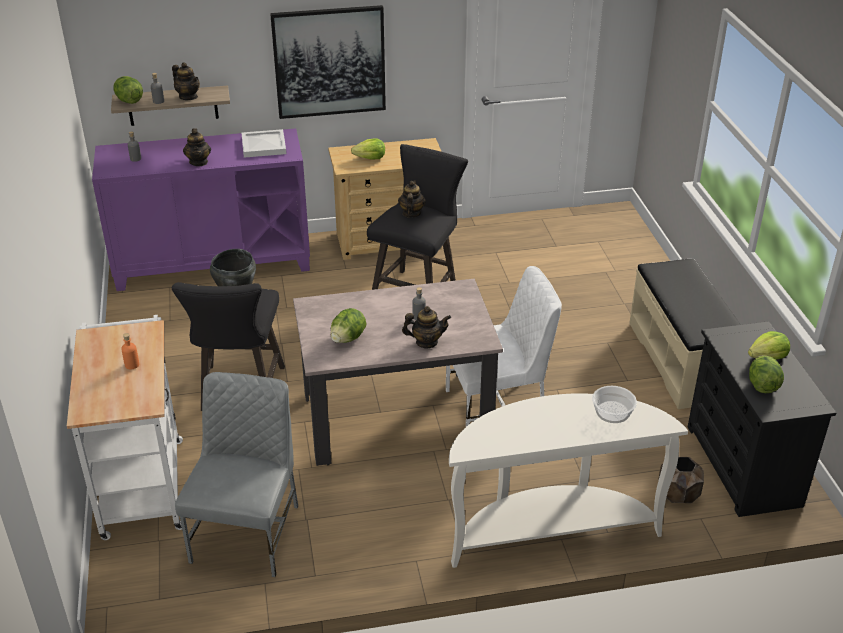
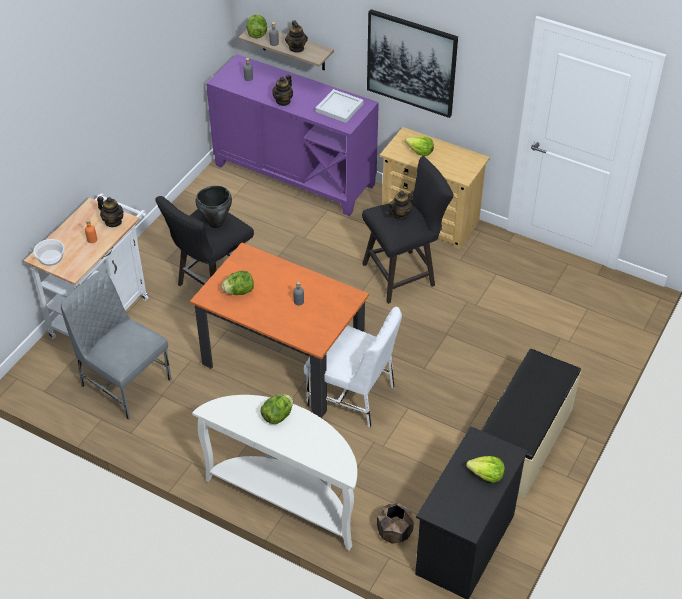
camera: 40 degrees right, 10 degrees up
grey chair [175,372,298,577] -> grey chair turned 105 degrees counterclockwise [61,271,172,420]
beige dining table [293,279,503,466] -> orange dining table [190,242,369,418]
teapot [402,306,451,349] -> teapot moved to [97,196,124,227]
bowl [592,386,637,423] -> bowl moved to [33,239,65,266]
lettuce [749,355,784,393] -> lettuce moved to [261,394,293,424]

